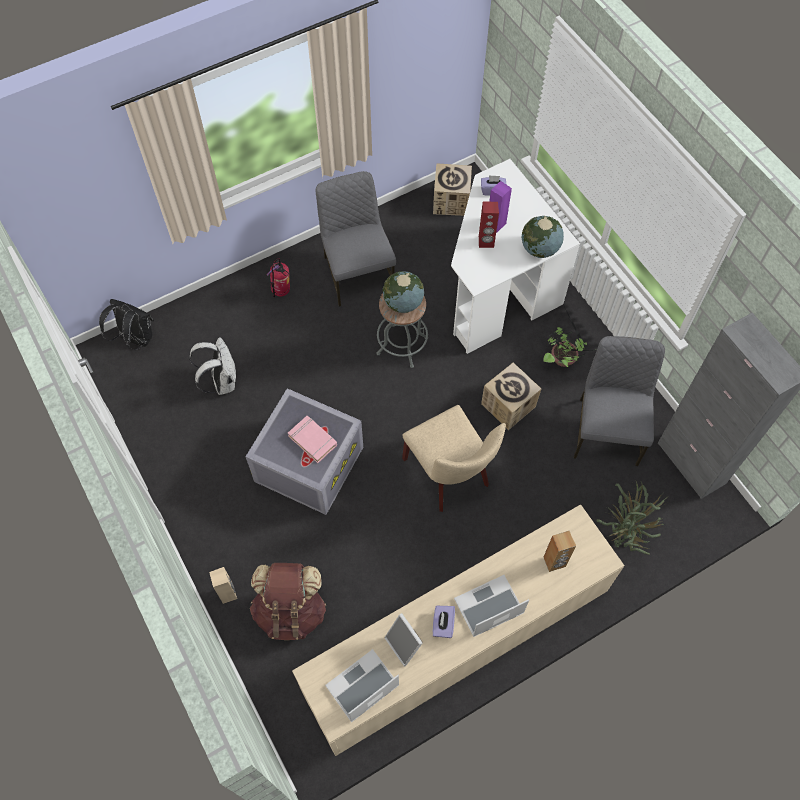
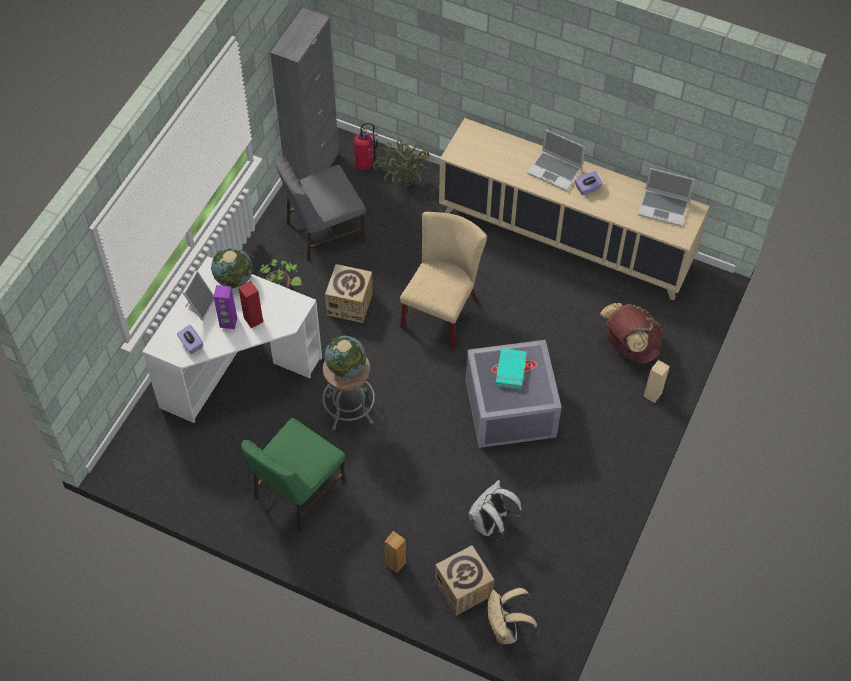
camera: 125 degrees left, 5 degrees down
black backpack [99,299,154,350] -> beige backpack [488,587,538,644]
fire extinguisher [267,258,290,297] -> fire extinguisher moved to [354,123,378,170]
pink book [288,416,337,463] -> turquoise book [495,348,527,389]
grey chair [315,171,396,307] -> green chair [241,418,345,531]
picture frame [384,613,422,667] -> picture frame moved to [182,271,214,320]
cardboard box [433,163,472,216] -> cardboard box moved to [435,545,494,616]
brown speaker [544,531,576,572] -> brown speaker moved to [385,531,406,573]

